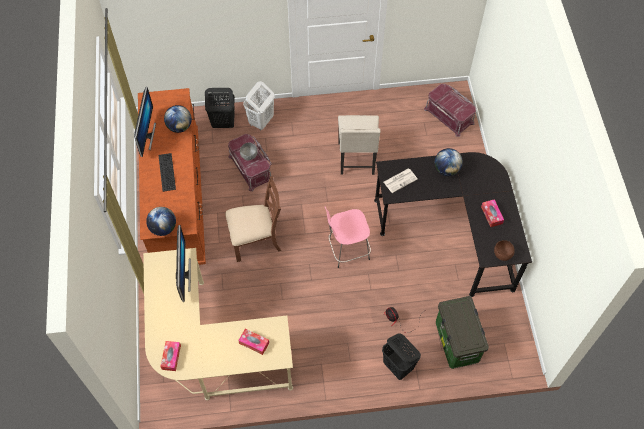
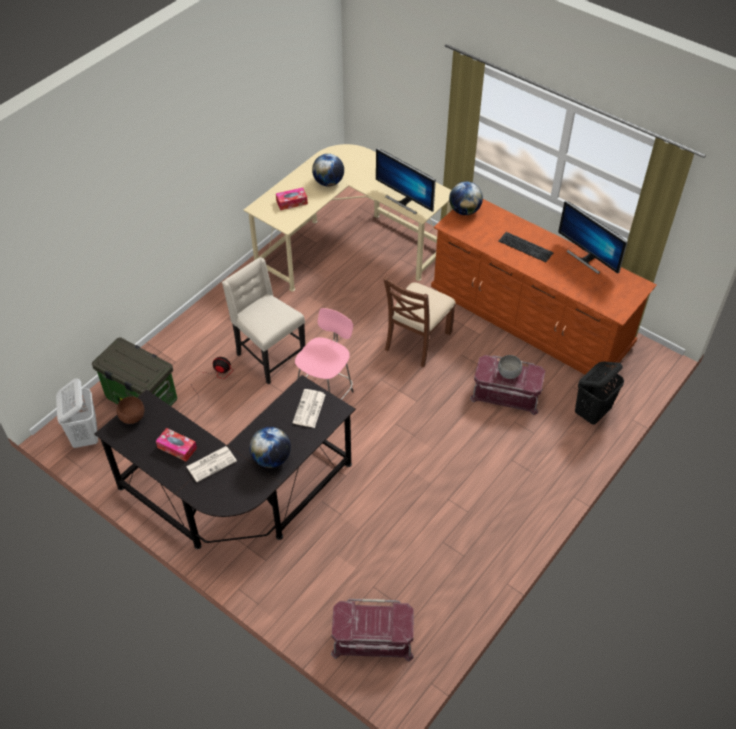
camera: 135 degrees right, 10 degrees down
tissue box [160,341,181,371] -> none
globe [164,105,192,133] -> globe moved to [312,154,344,187]
white laundry basket [243,81,275,131] -> white laundry basket moved to [56,379,98,448]
beige chair [338,115,381,175] -> beige chair moved to [222,257,305,385]
black laundry basket [382,333,421,380] -> none
none -> newspaper [186,446,237,482]

